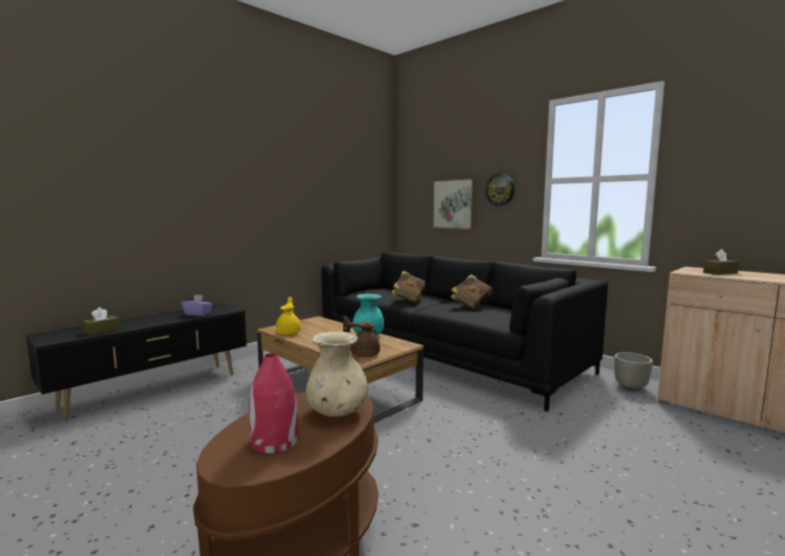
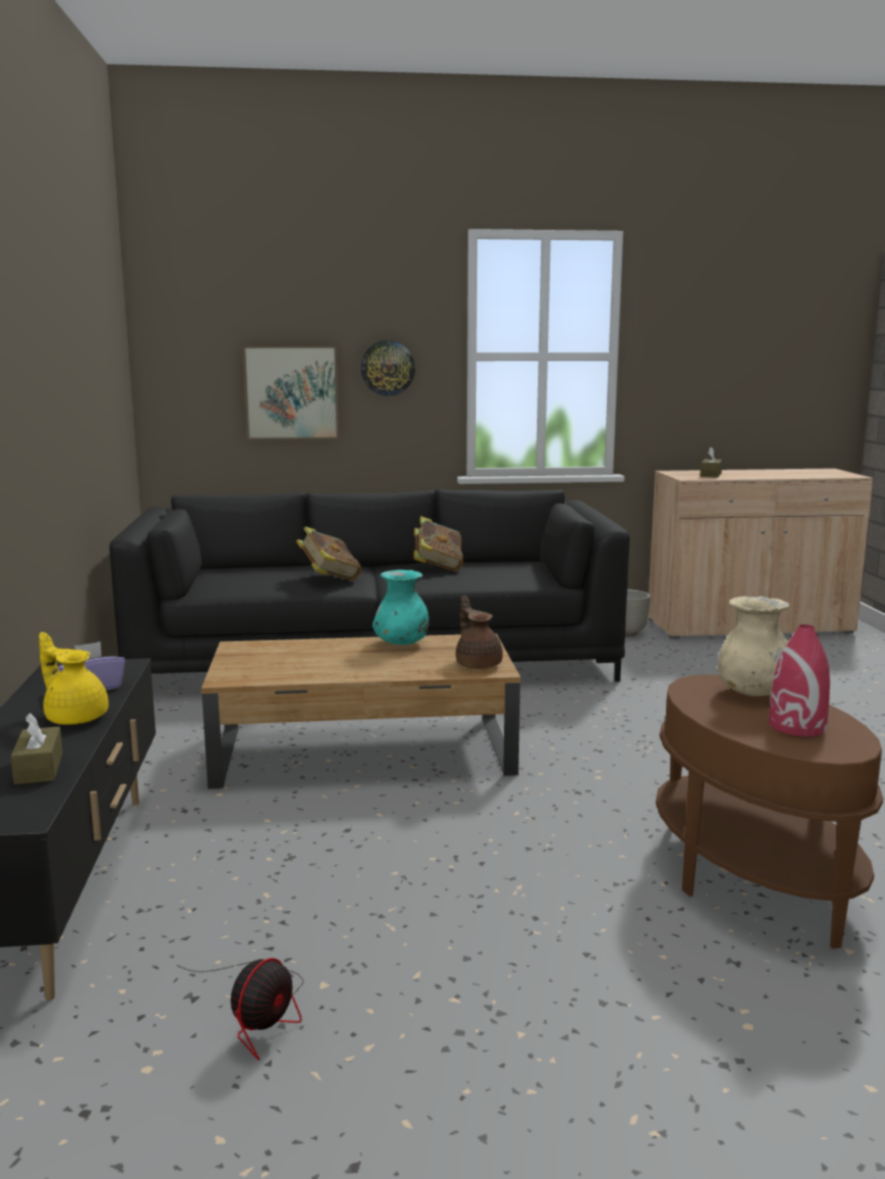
camera: 50 degrees left, 5 degrees up
yellow teapot [276,297,301,335] -> yellow teapot moved to [39,632,108,725]
brown teapot [343,316,380,357] -> brown teapot turned 105 degrees clockwise [456,595,503,669]
none -> fan [177,958,303,1061]

